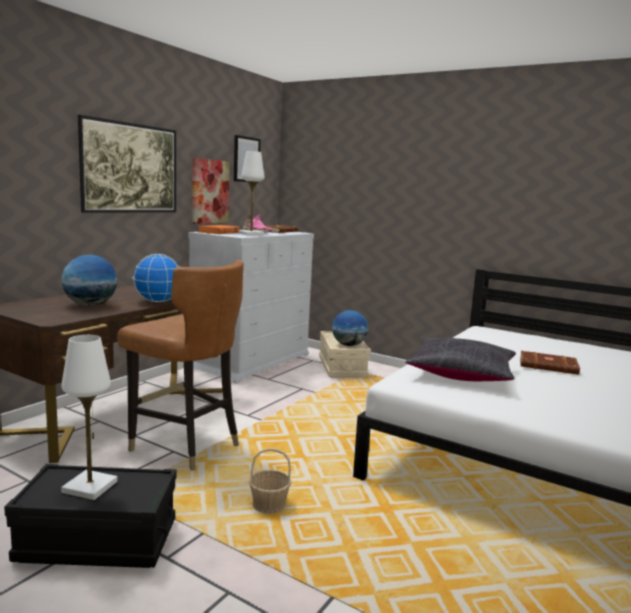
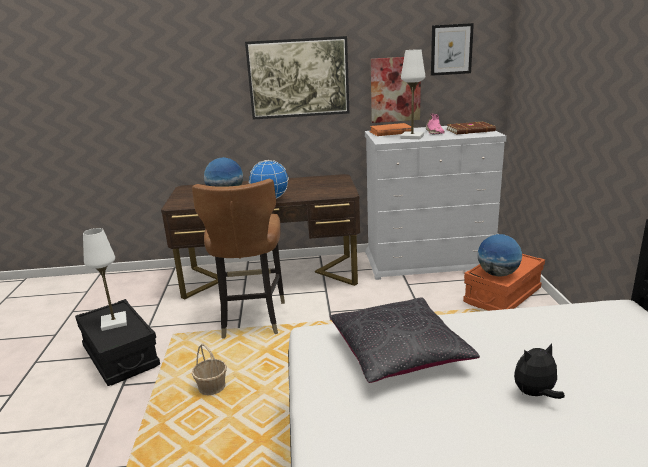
camera: 55 degrees right, 10 degrees up
beige storage box [319,331,371,378] -> orange storage box [463,254,545,311]
brown book [520,351,580,375] -> plush toy [514,343,565,399]

